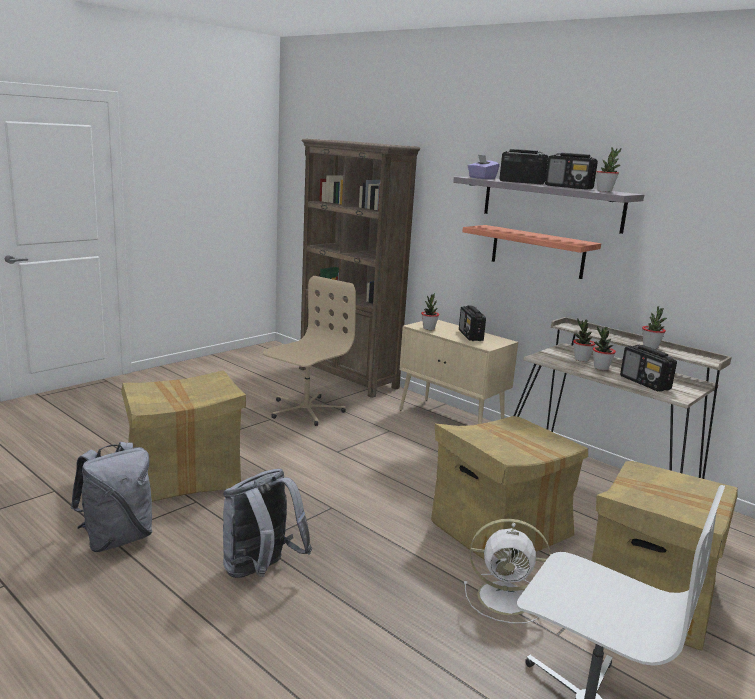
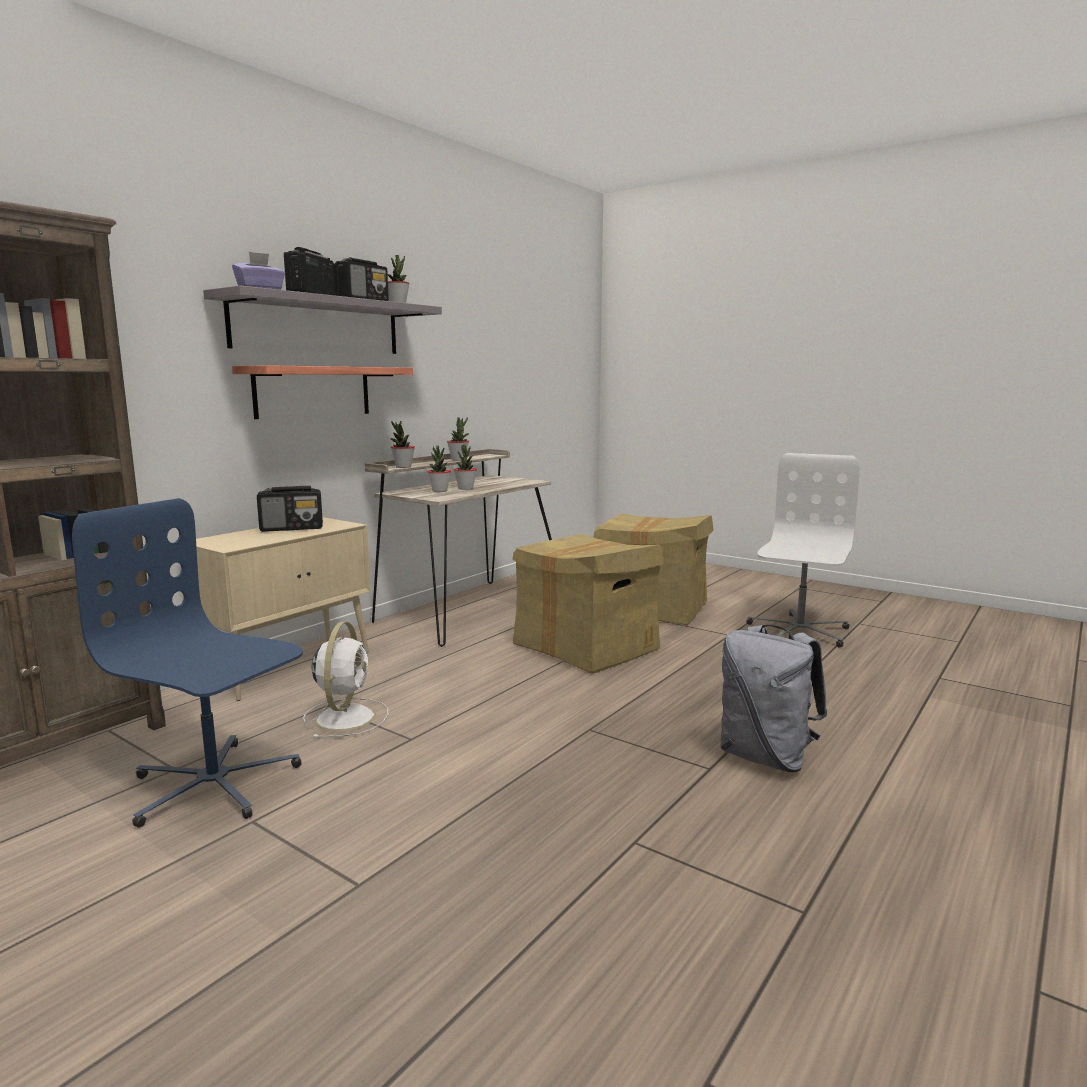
camera: 95 degrees left, 5 degrees down
grey backpack [71,442,152,552] -> none
cardboard box [121,371,246,502] -> none
beige office chair [263,276,356,426] -> blue office chair [72,498,303,828]
potted plant [421,293,439,330] -> potted plant moved to [390,421,415,468]
white fan [464,519,550,624] -> white fan moved to [303,622,388,738]
radio [620,345,677,392] -> none

